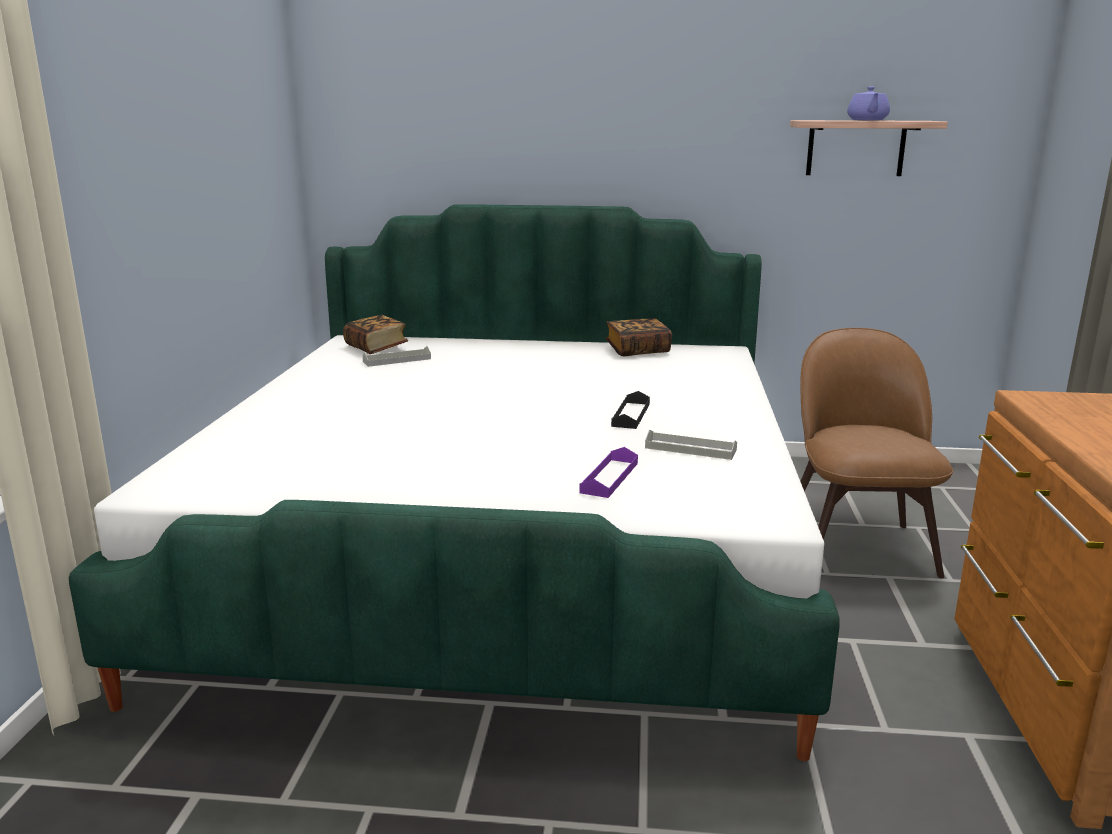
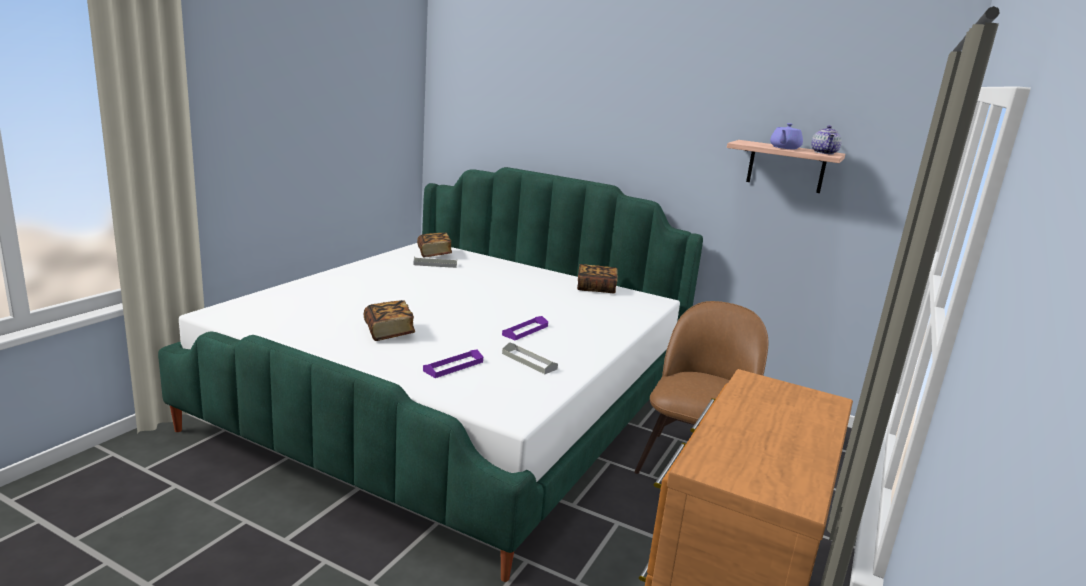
camera: 20 degrees right, 0 degrees up
black tray [611,391,650,429] -> purple tray [502,316,548,340]
none -> book [364,300,415,341]
none -> teapot [811,125,842,155]

